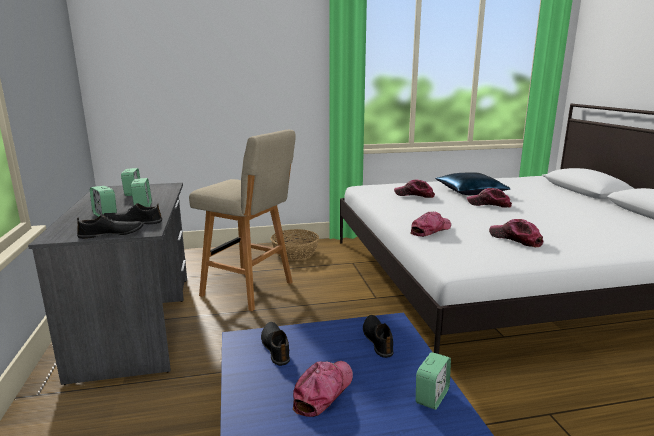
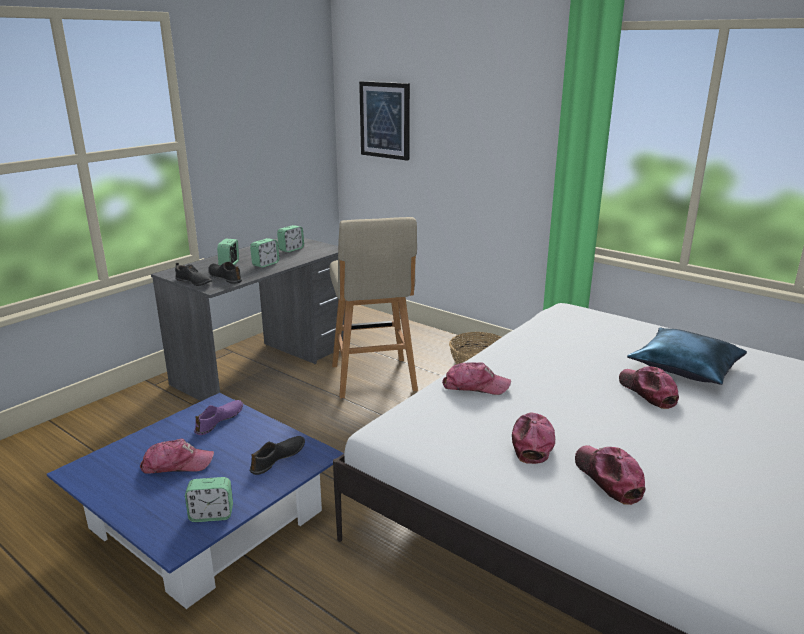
camera: 50 degrees right, 5 degrees up
black shoe [261,322,290,366] -> purple shoe [194,400,243,435]
cap [394,180,435,198] -> cap moved to [575,445,645,505]
none -> picture [359,81,410,161]

